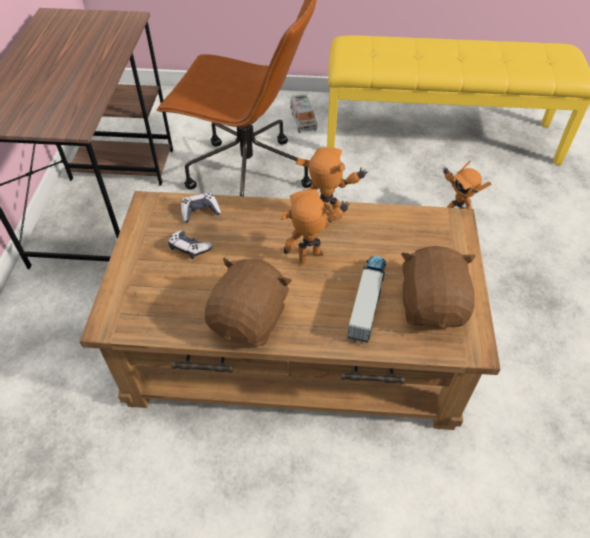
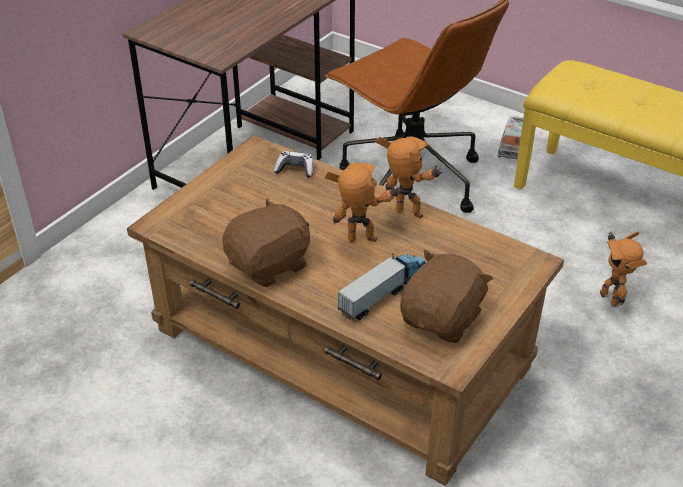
camera: 30 degrees right, 10 degrees down
game controller [168,230,213,259] -> none

